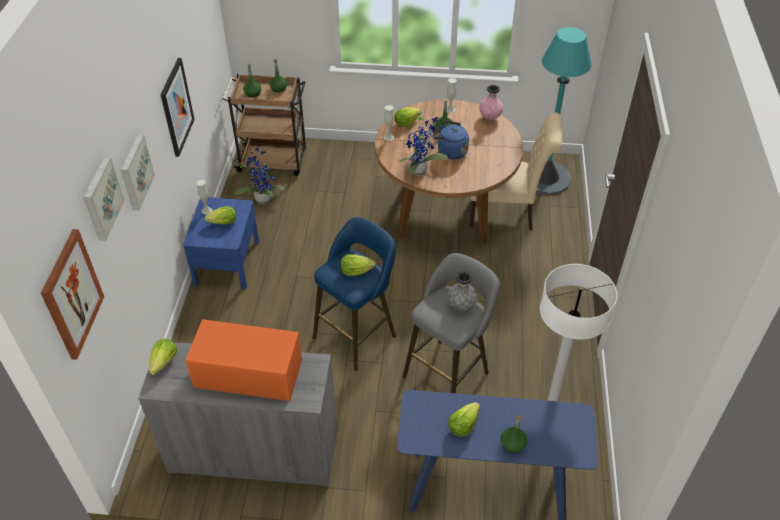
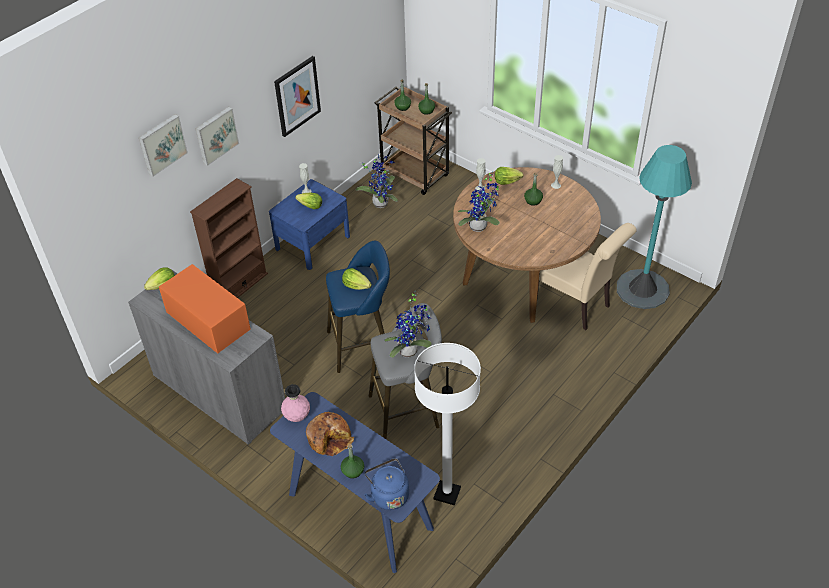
camera: 35 degrees right, 0 degrees up
picture [41,229,104,360] -> none
blue kettle [433,121,469,160] -> blue kettle moved to [364,458,409,510]
grey vase [448,271,477,311] -> potted plant [384,293,431,358]
lettuce [448,402,480,437] -> bread [306,412,355,456]
pink vase [480,85,503,120] -> pink vase moved to [281,384,310,422]
none -> brown bookcase [190,178,268,298]

